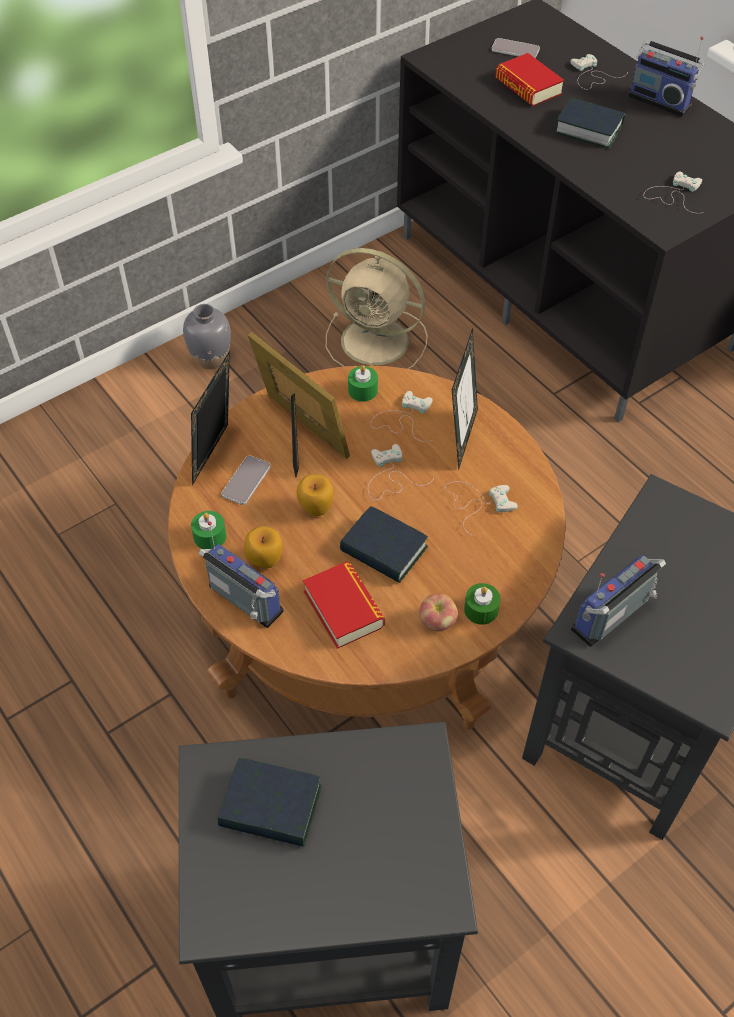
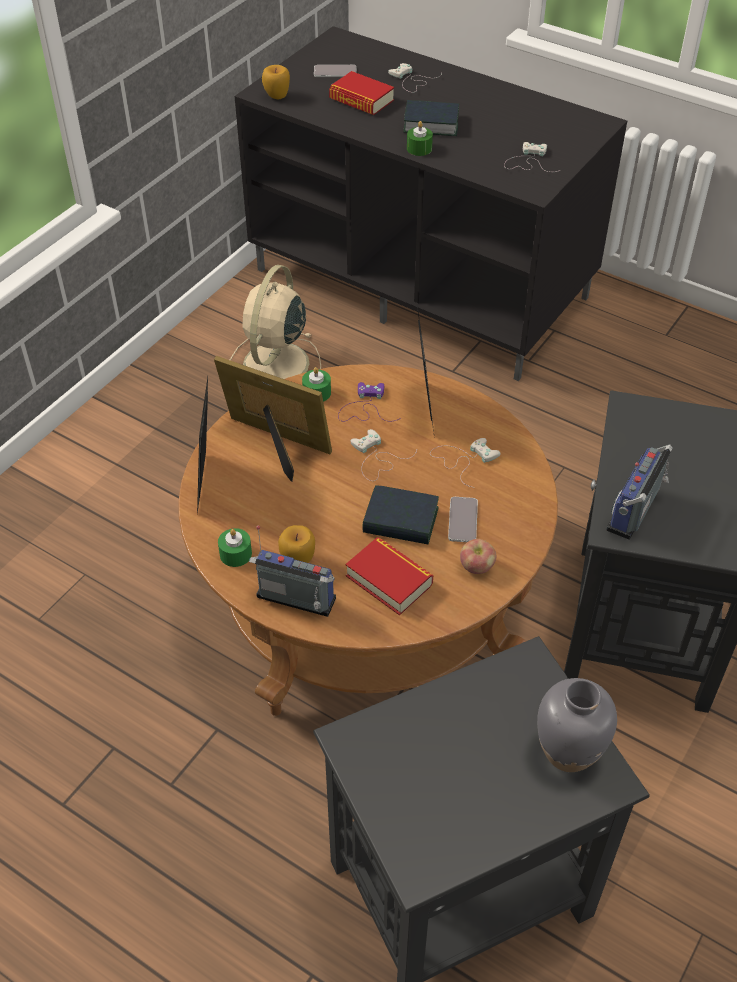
camera: 20 degrees left, 5 degrees down
grey vase [183,304,231,369] -> grey vase moved to [537,678,617,772]
book [217,758,322,847] -> none
phone [222,455,271,505] -> phone moved to [448,497,478,542]
apple [296,474,334,516] -> apple moved to [262,65,290,99]
beige fan [326,248,428,369] -> beige fan turned 105 degrees clockwise [230,265,321,379]
white game controller [371,391,433,442] -> purple game controller [338,382,401,422]
green candle [464,583,500,625] -> green candle moved to [407,121,433,156]
radio [628,36,705,117] -> none

